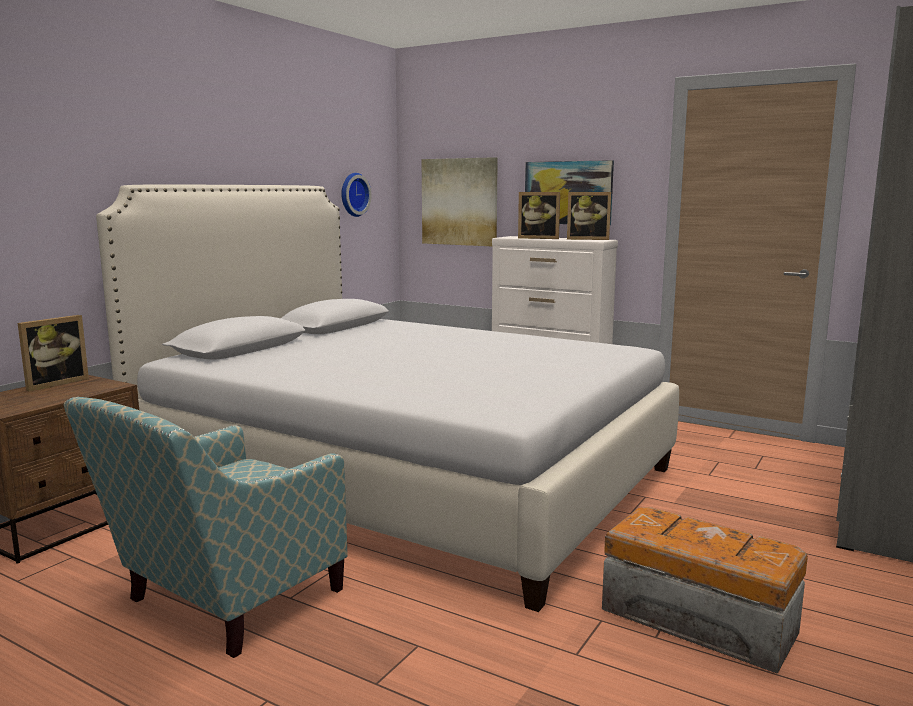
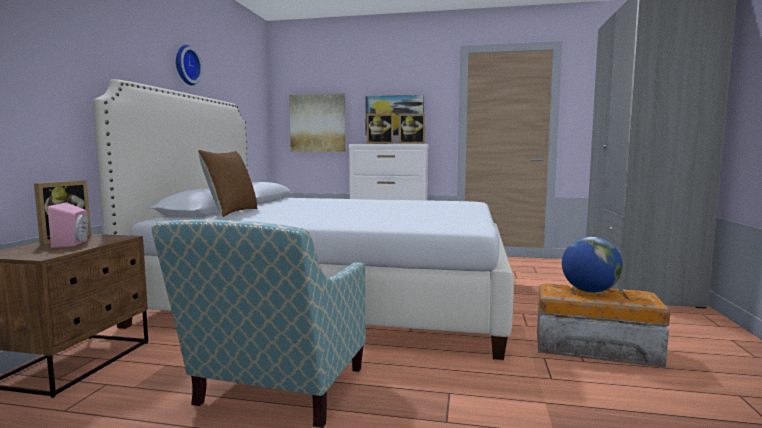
camera: 20 degrees left, 5 degrees down
wall clock [341,173,372,217] -> wall clock moved to [176,45,203,85]
none -> pink speaker [48,202,89,248]
none -> brown pillow [198,150,257,217]
none -> globe [562,237,623,293]

